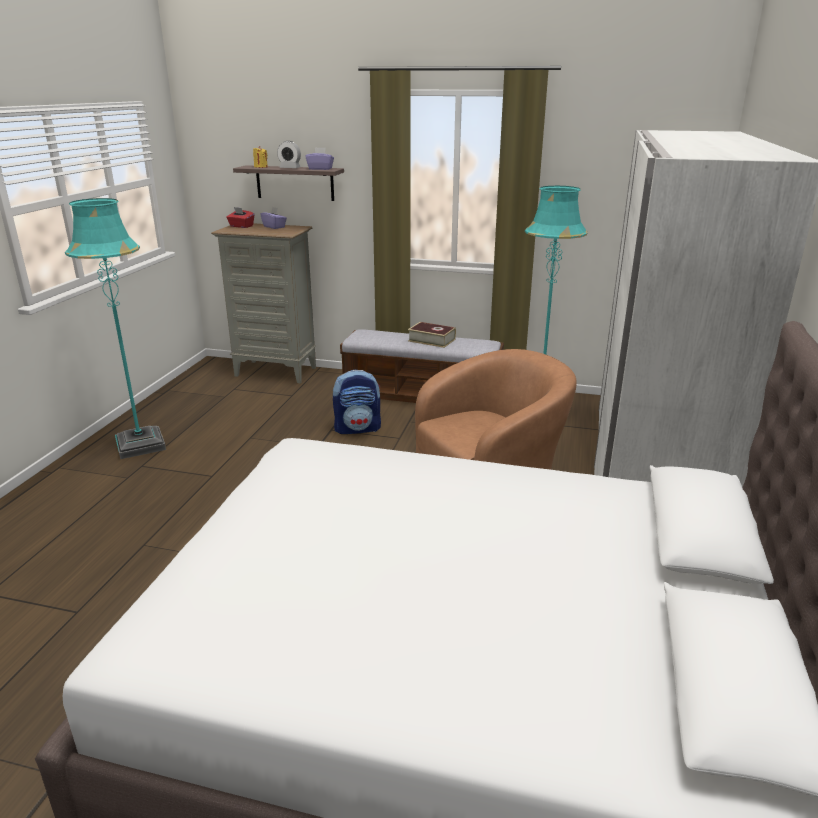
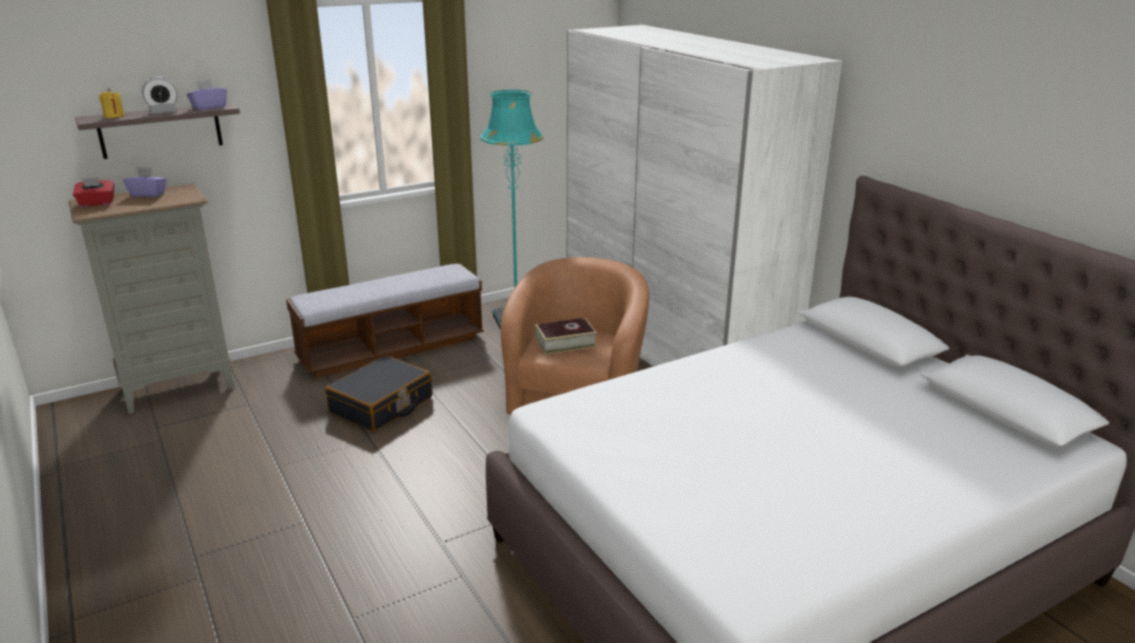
camera: 45 degrees left, 0 degrees up
turquoise floor lamp [65,198,166,459] -> none
backpack [333,370,381,434] -> black suitcase [325,355,432,431]
book [408,322,456,348] -> book moved to [535,318,597,355]

